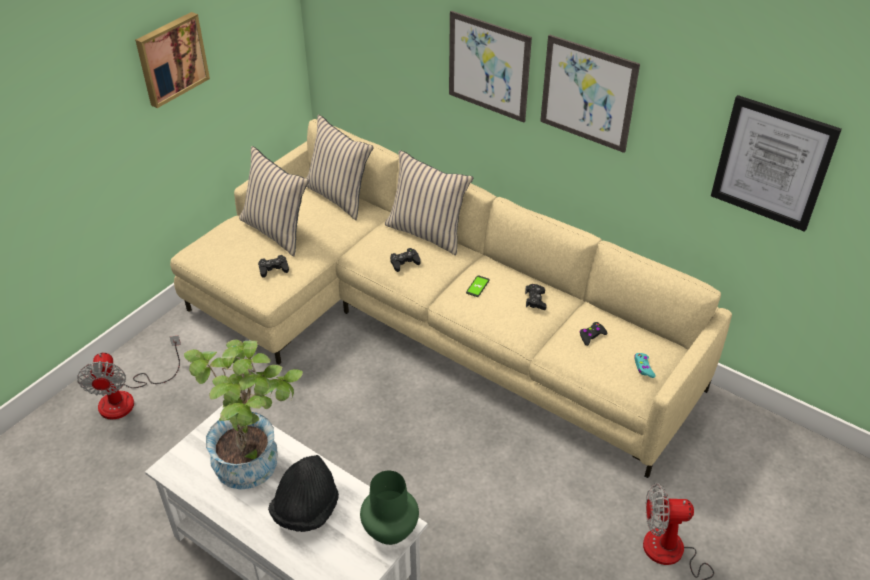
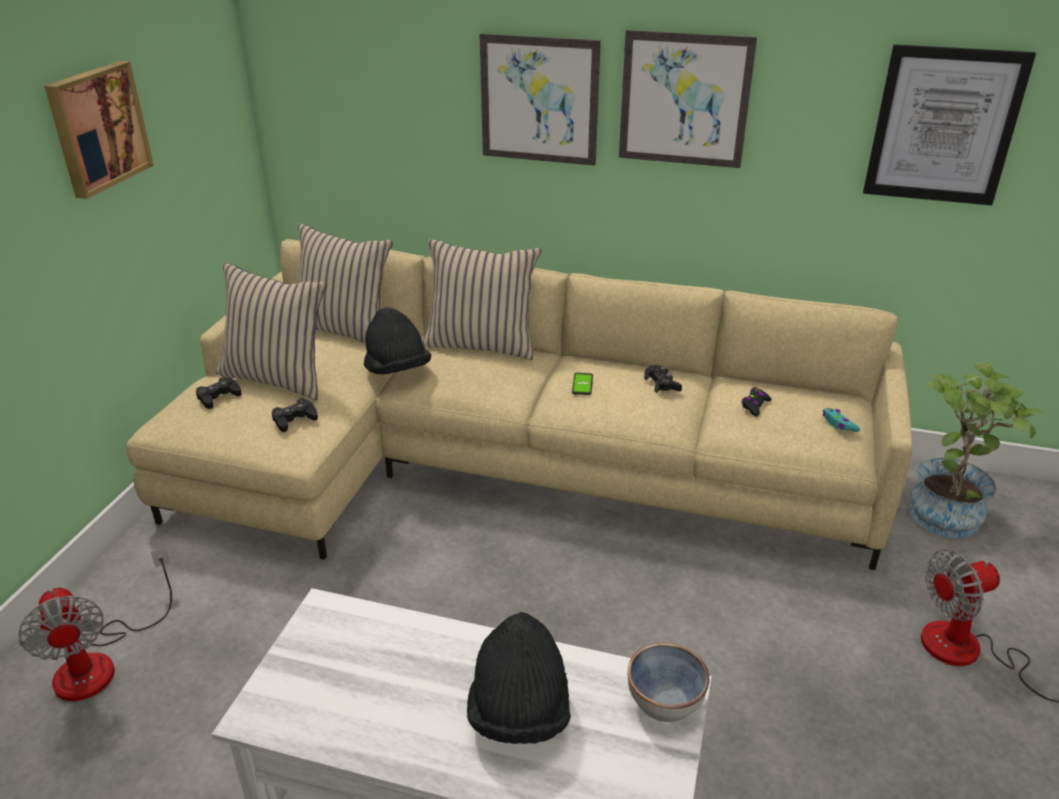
camera: 20 degrees left, 10 degrees down
potted plant [184,339,303,490] -> potted plant moved to [909,362,1043,538]
green vase [360,471,419,545] -> bowl [627,643,709,722]
black game controller [390,248,420,272] -> black game controller moved to [196,377,242,409]
none -> black hat [364,308,431,374]

